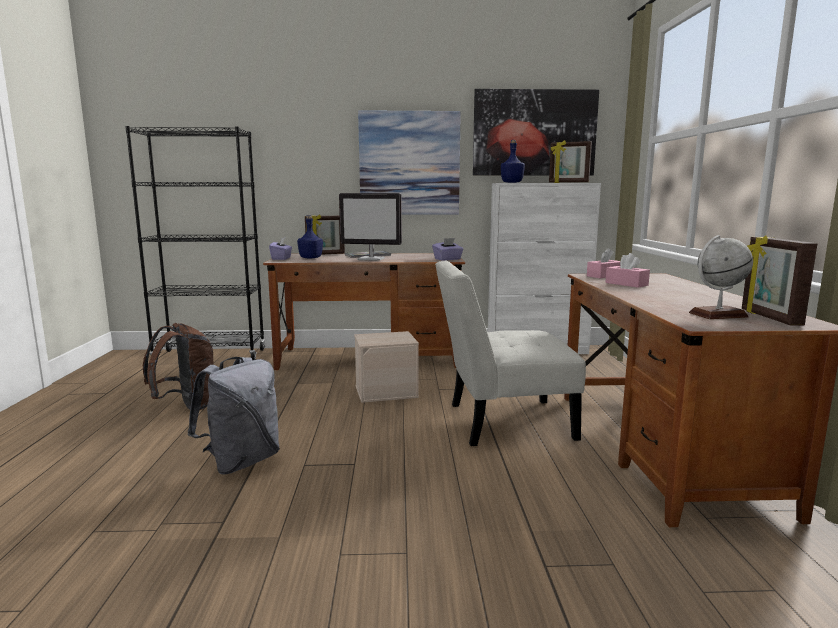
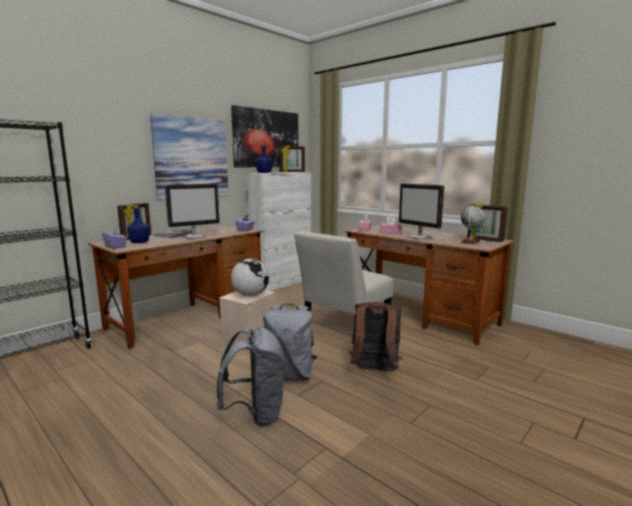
camera: 45 degrees left, 0 degrees up
brown backpack [143,323,214,410] -> brown backpack moved to [349,302,402,371]
none -> globe [231,259,269,296]
none -> grey backpack [263,304,317,381]
none -> monitor [399,183,444,240]

